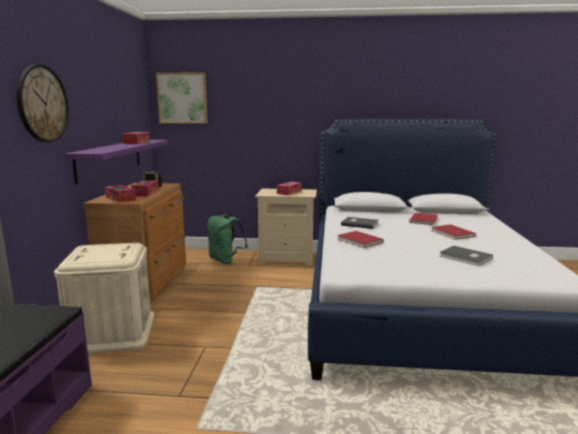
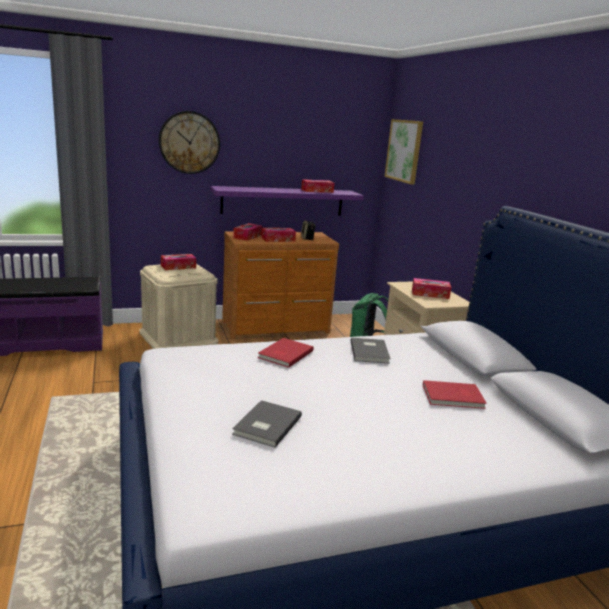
camera: 65 degrees right, 5 degrees up
red book [431,225,476,240] -> none
none -> tissue box [161,254,196,270]

